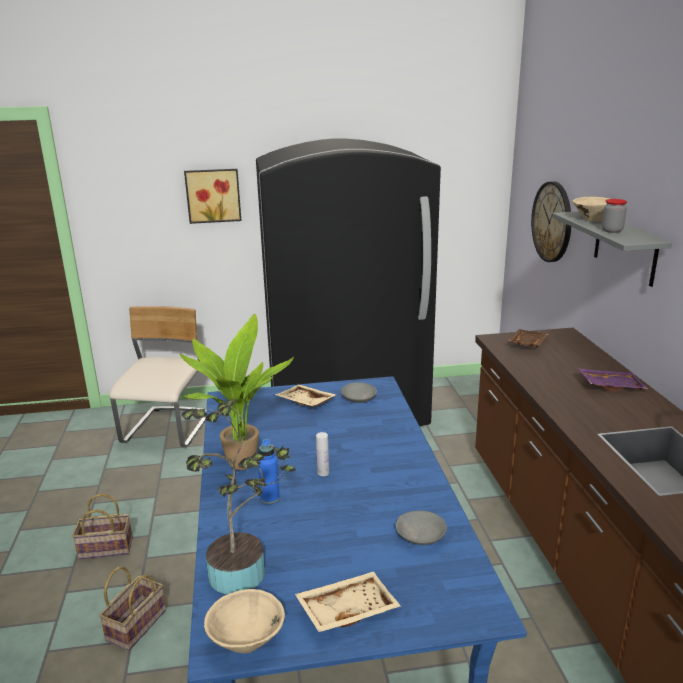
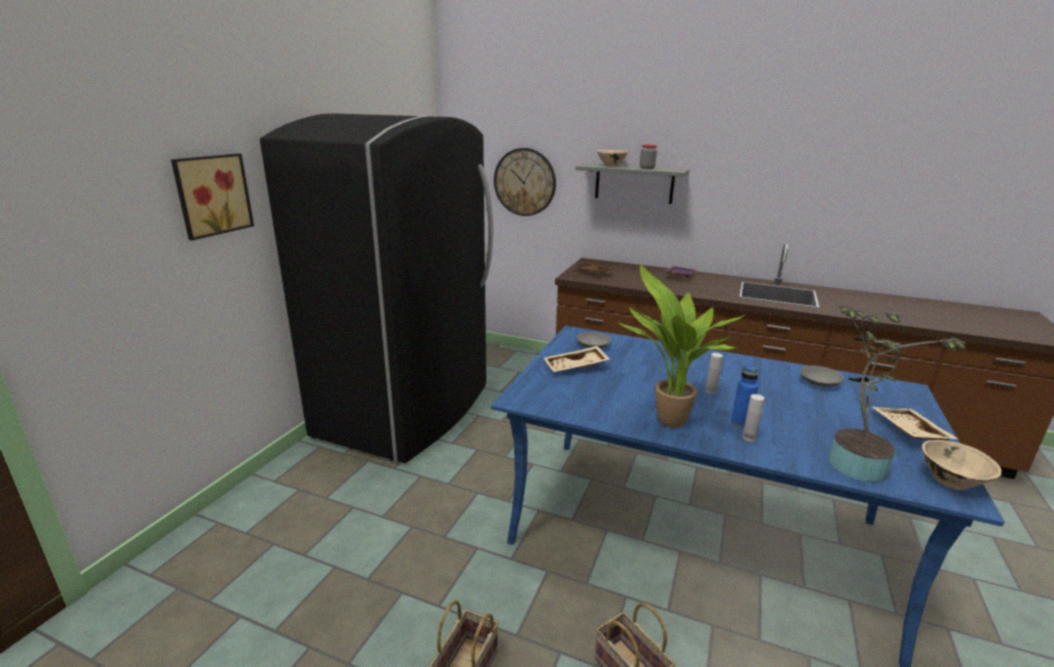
camera: 60 degrees left, 0 degrees up
beige chair [109,306,206,447] -> none
none -> white bottle [742,394,764,442]

